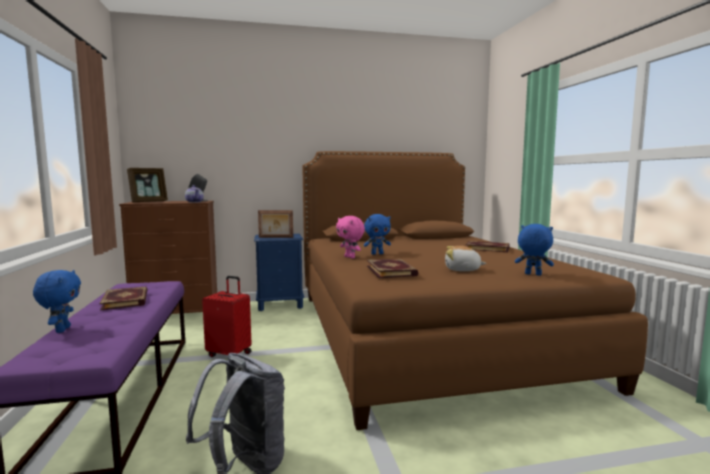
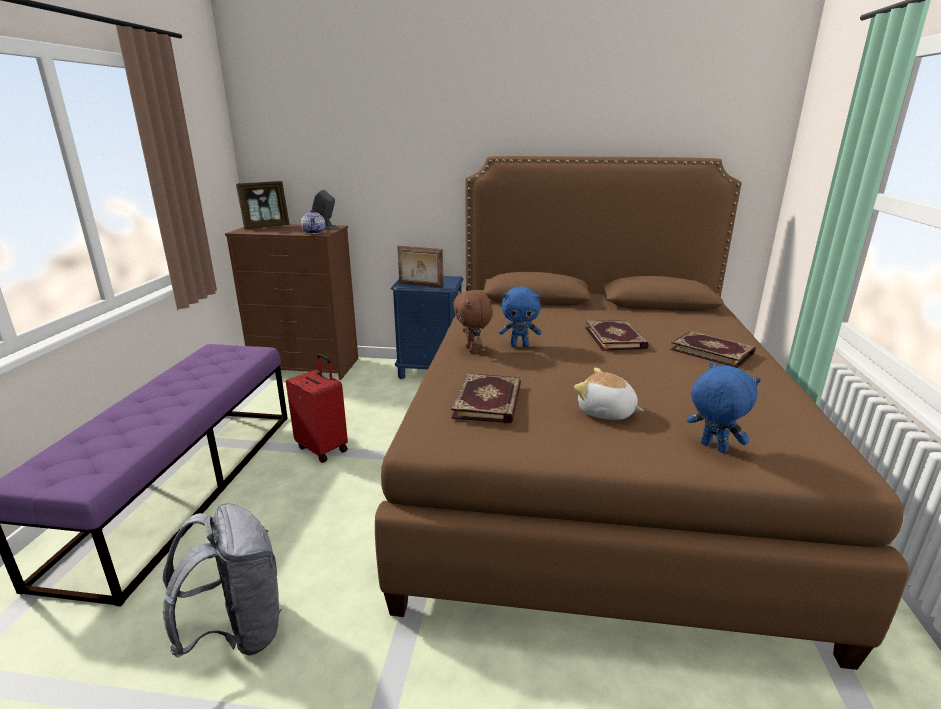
camera: 20 degrees right, 15 degrees up
blue plush toy [33,270,81,333] -> none
book [100,286,147,311] -> book moved to [585,320,649,351]
pink plush toy [336,216,365,259] -> brown plush toy [453,290,493,354]

